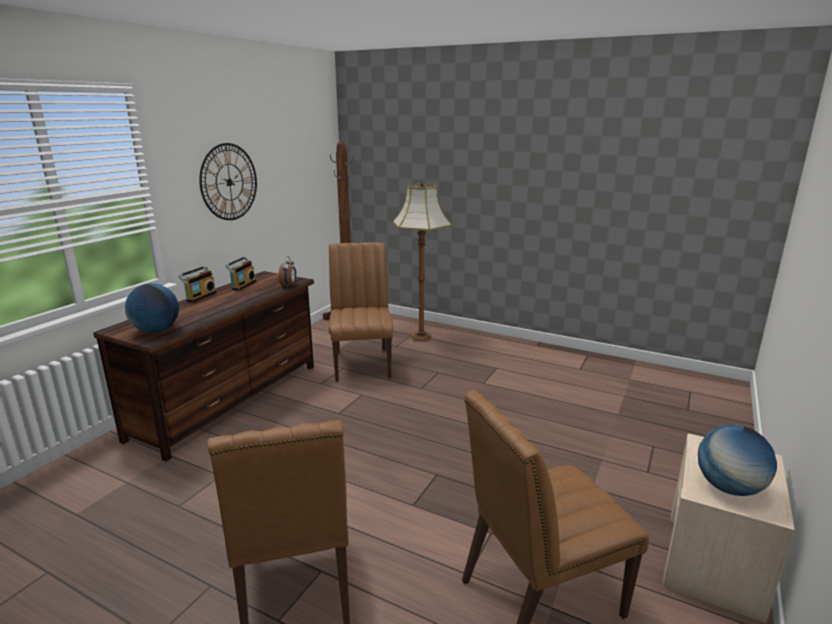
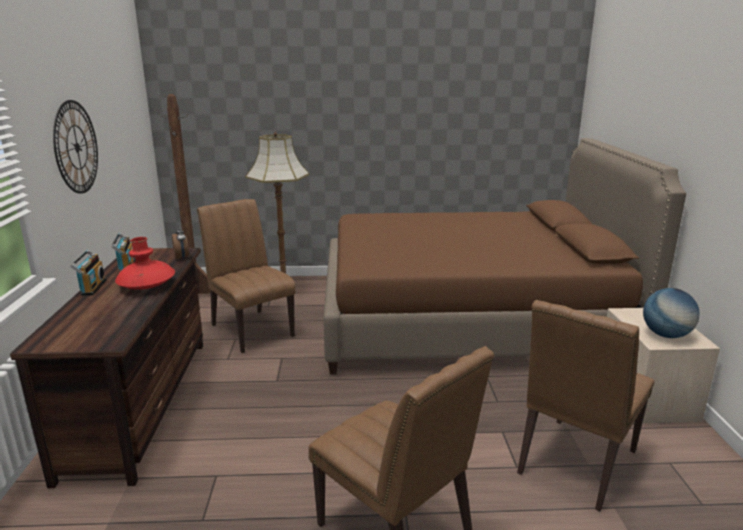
camera: 30 degrees left, 0 degrees up
globe [125,283,179,332] -> none
none -> red vase [115,237,175,289]
none -> brown bed [323,138,686,374]

